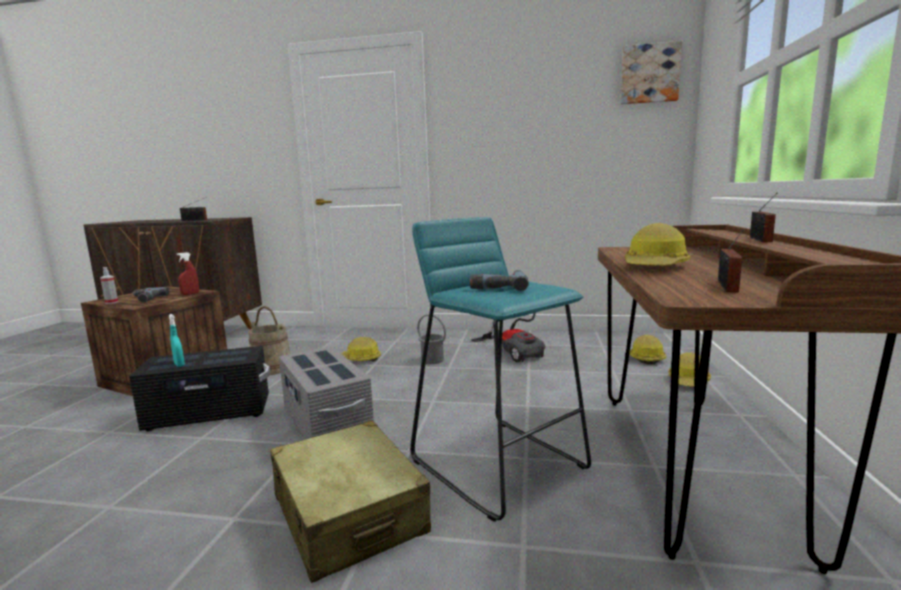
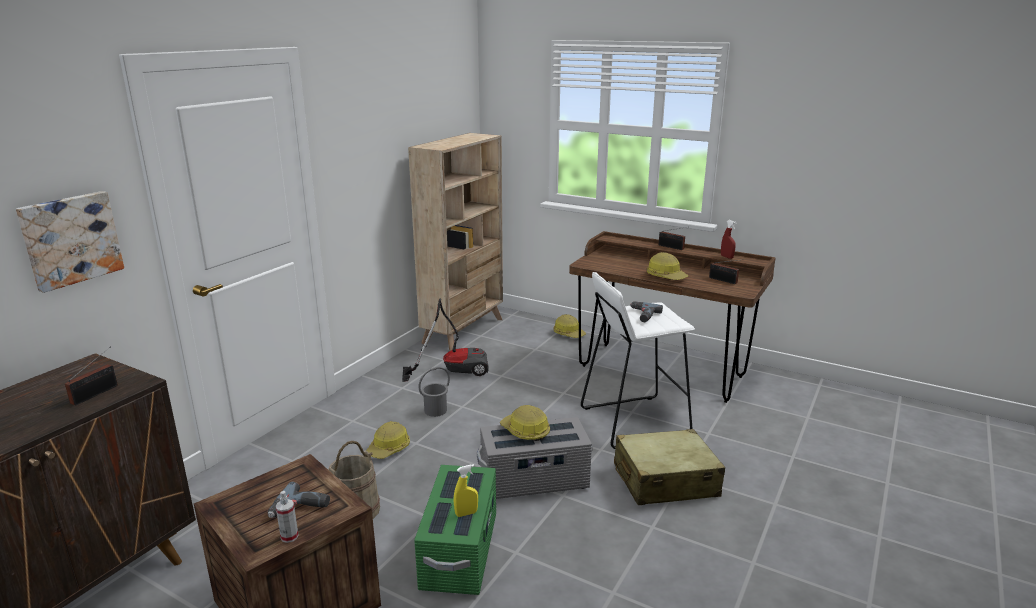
camera: 70 degrees left, 10 degrees up
black storage box [129,346,270,431] -> green storage box [414,465,496,595]
turquoise spray bottle [169,314,185,367] -> yellow spray bottle [454,464,478,517]
red spray bottle [177,252,199,295] -> red spray bottle moved to [721,220,737,259]
turquoise stool [410,217,591,522] -> white stool [581,272,695,449]
picture [621,41,682,104] -> picture moved to [16,191,124,293]
hard hat [630,335,666,364] -> hard hat moved to [500,405,550,441]
none -> beige bookcase [408,133,503,351]

